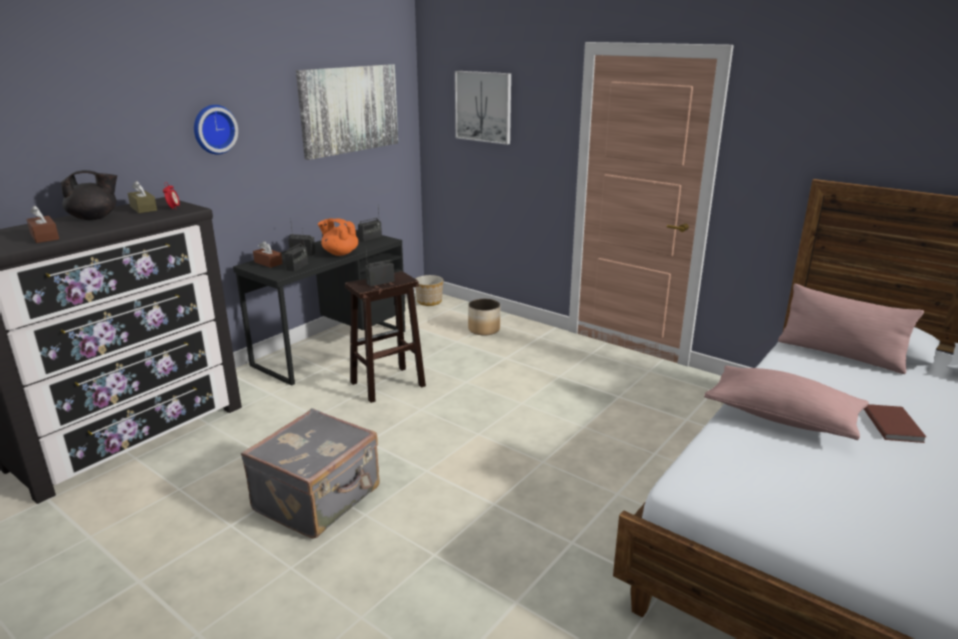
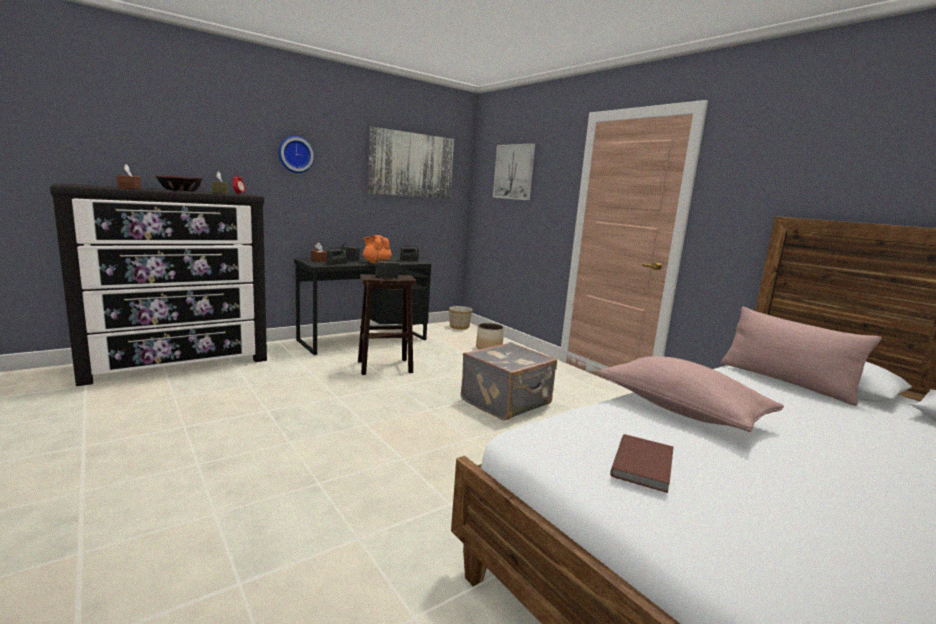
camera: 15 degrees right, 10 degrees down
black teapot [61,170,117,220] -> bowl [156,175,203,191]
grey suitcase [241,408,380,539] -> grey suitcase moved to [461,342,557,420]
brown book [864,404,926,443] -> brown book moved to [610,434,674,493]

